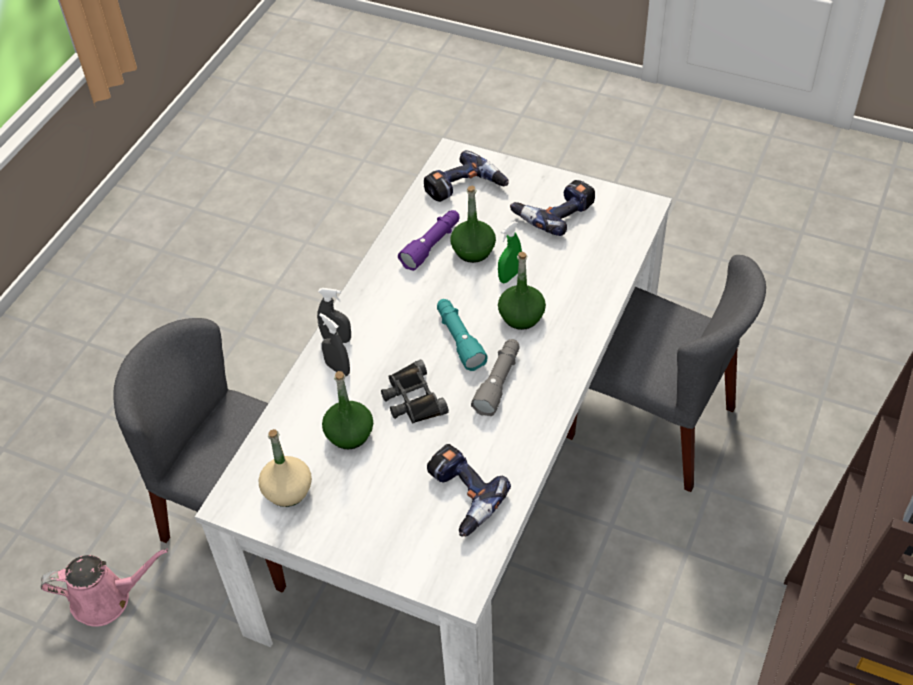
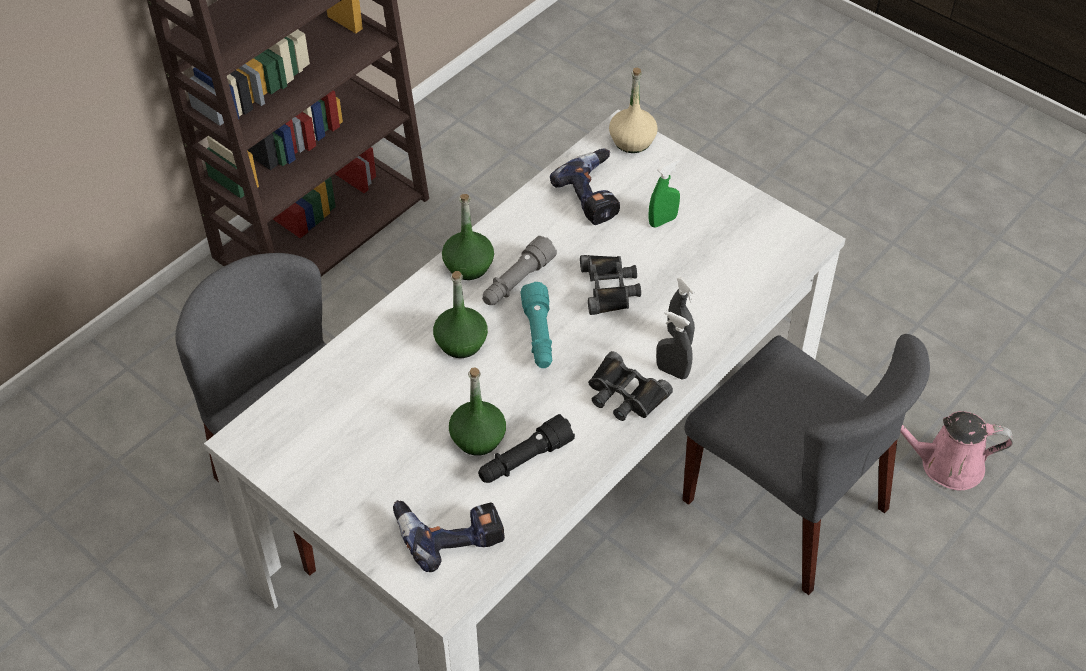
camera: 165 degrees left, 0 degrees up
beige bottle [259,429,312,507] -> beige bottle moved to [609,68,658,153]
green bottle [322,371,373,449] -> green bottle moved to [442,194,494,280]
purple flashlight [398,210,459,271] -> black flashlight [478,414,575,483]
green spray bottle [498,221,522,283] -> green spray bottle moved to [649,159,680,227]
power drill [510,180,595,236] -> none
none -> black binoculars [588,351,673,421]

